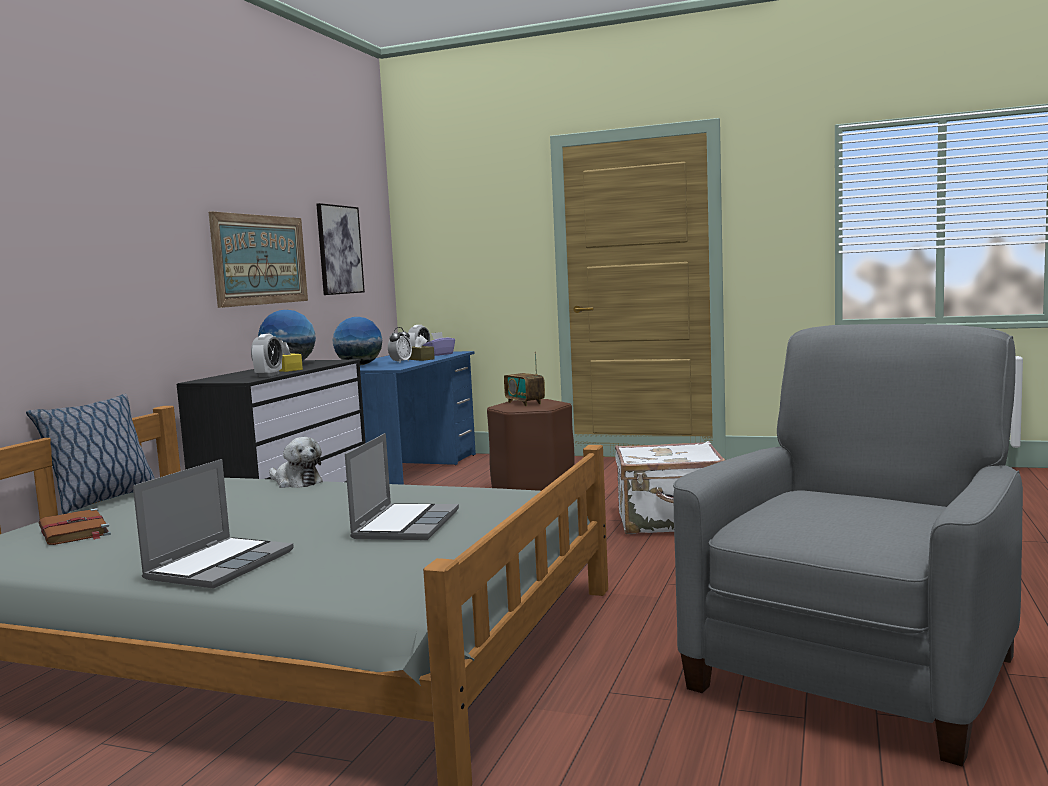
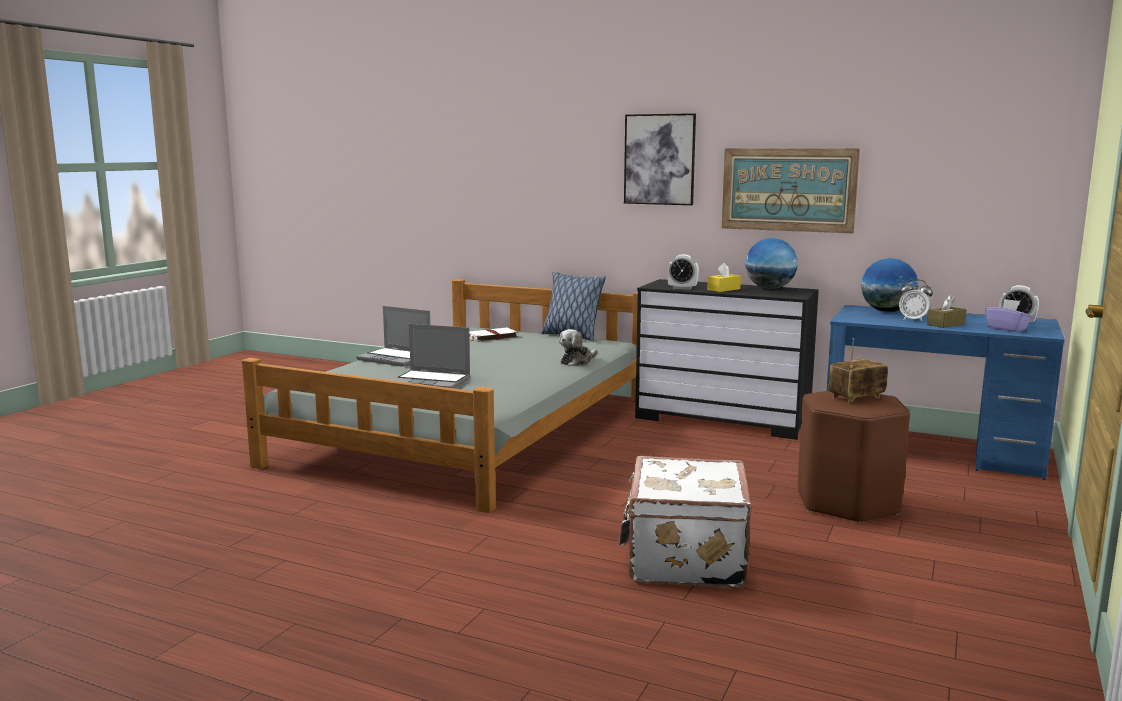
camera: 95 degrees right, 5 degrees up
brown book [39,508,111,545] -> white book [469,328,518,342]
picture [316,203,365,295] -> picture moved to [624,113,696,205]
grey armchair [673,324,1023,766] -> none

